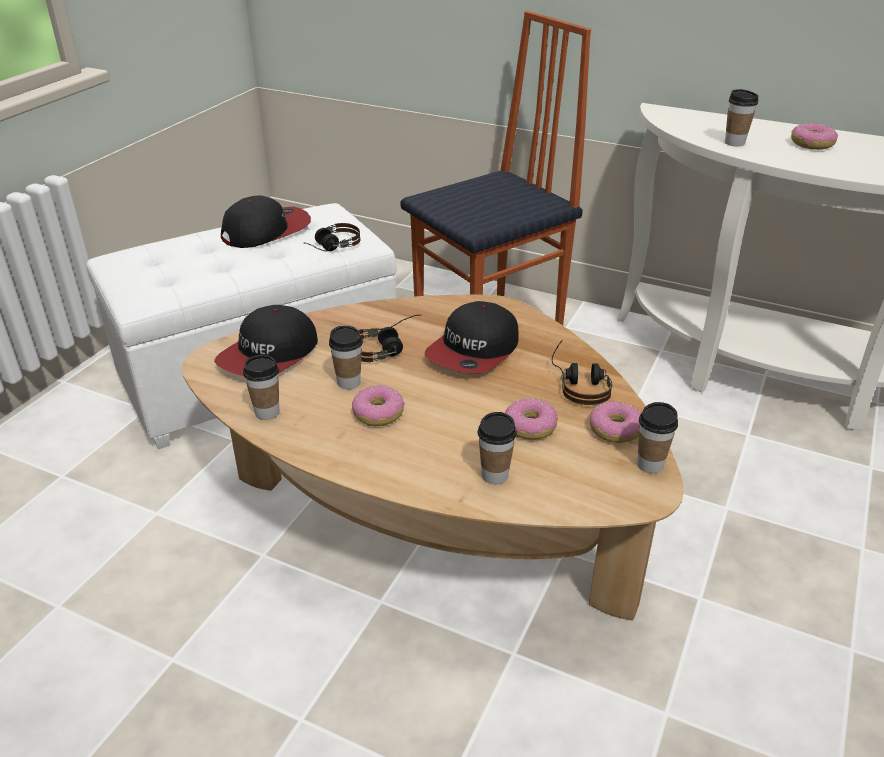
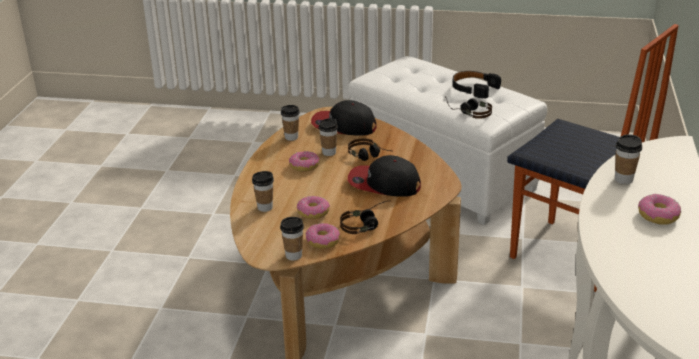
camera: 75 degrees right, 5 degrees down
cap [221,195,311,248] -> black headphones [452,71,501,99]

